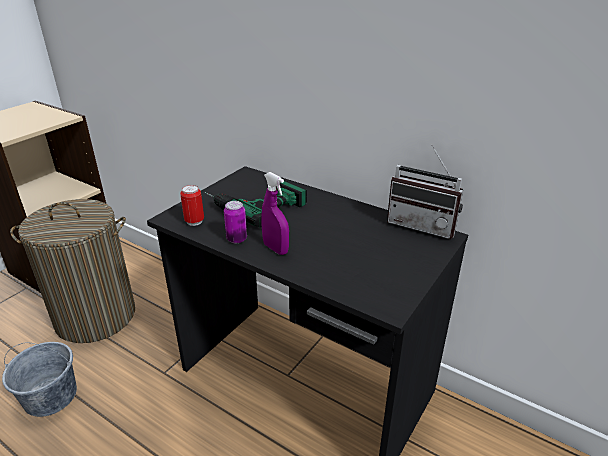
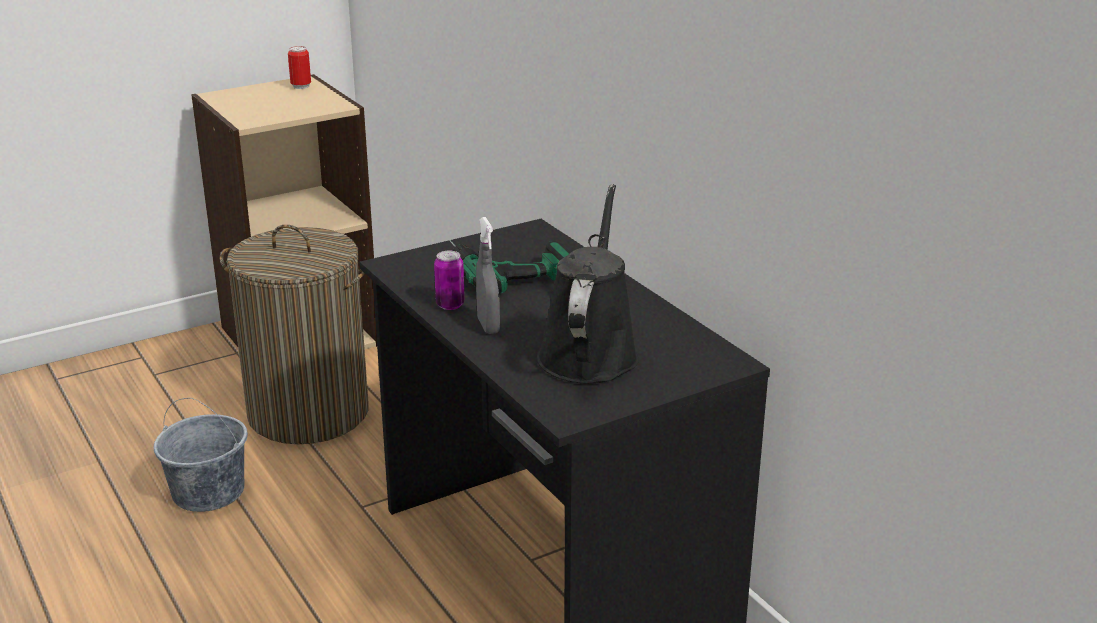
camera: 25 degrees right, 5 degrees down
can [180,185,204,226] -> can moved to [288,46,311,89]
purple spray bottle [261,172,289,255] -> grey spray bottle [476,217,500,334]
radio [387,144,463,239] -> none
none -> black watering can [537,184,639,383]

